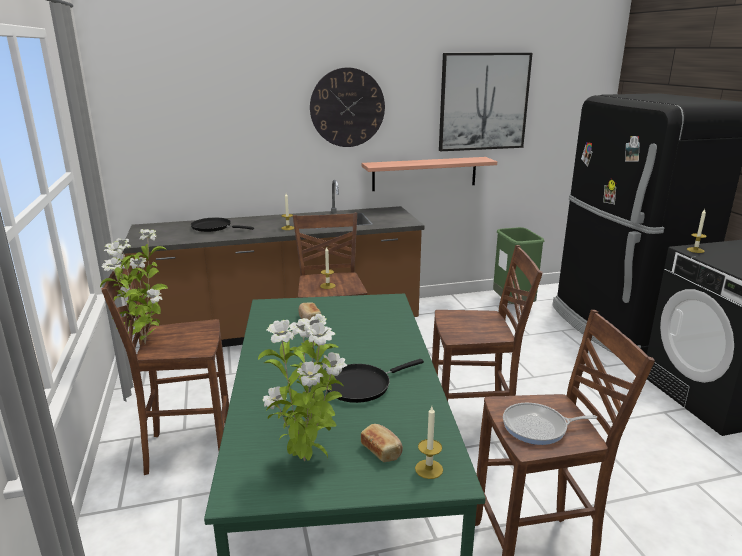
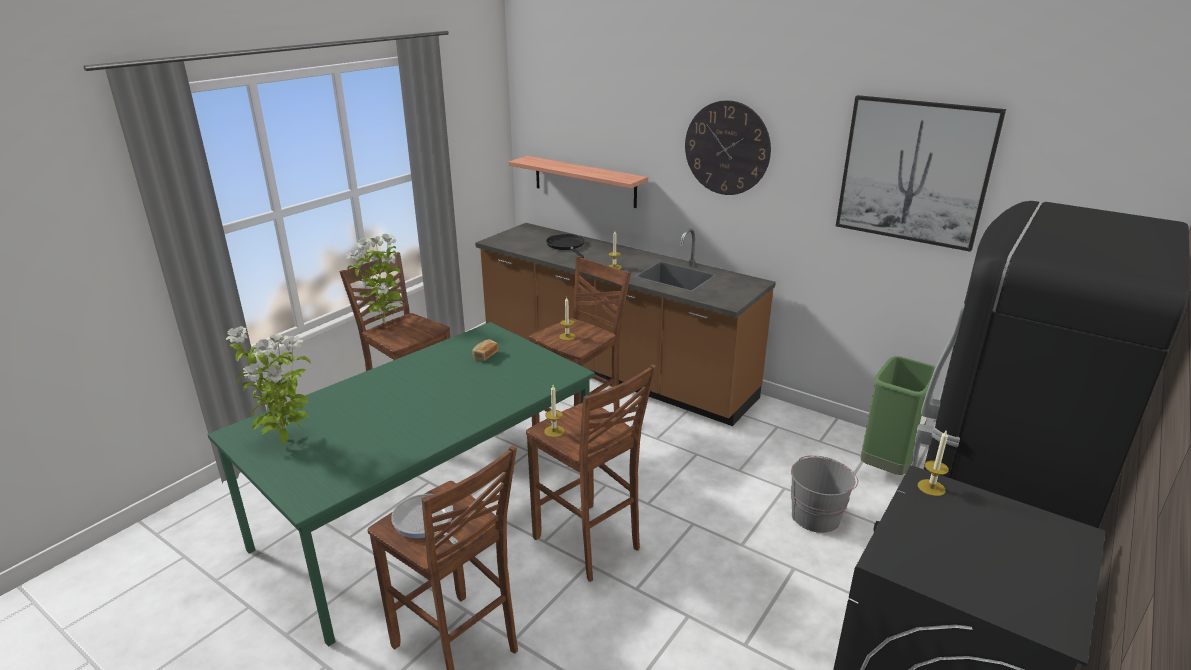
camera: 50 degrees right, 5 degrees up
black frying pan [327,359,424,403] -> none
bread [361,424,403,462] -> none
shelf [362,157,497,191] -> shelf moved to [509,156,648,208]
candle [415,406,443,479] -> candle moved to [544,385,565,437]
none -> grey bucket [791,455,858,533]

